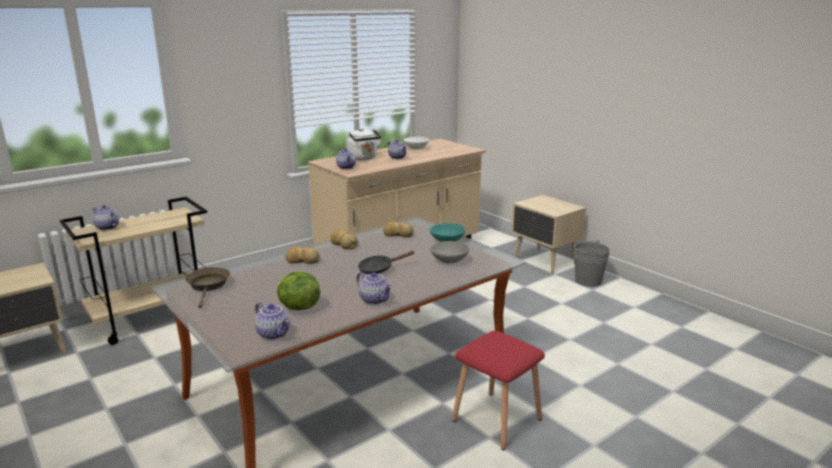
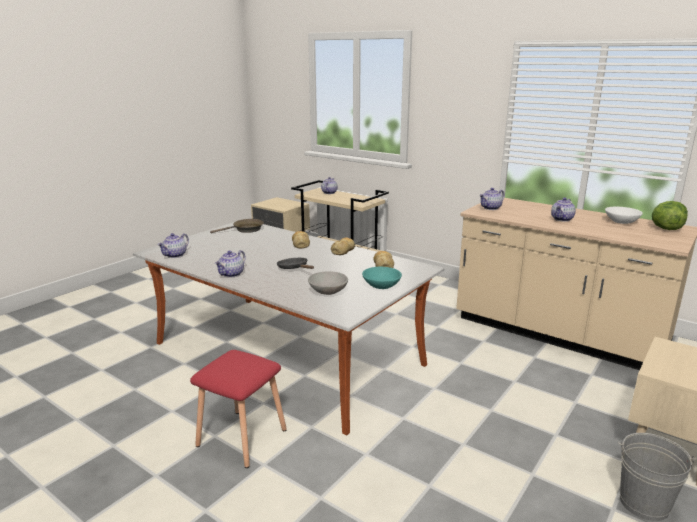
camera: 75 degrees right, 0 degrees up
lettuce [277,271,320,310] -> lettuce moved to [652,201,688,230]
white kettle [346,129,381,160] -> none

